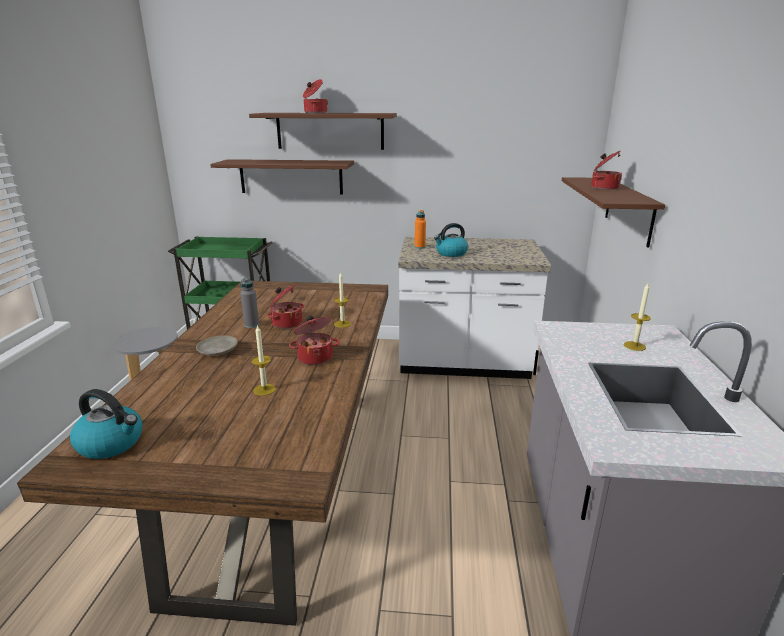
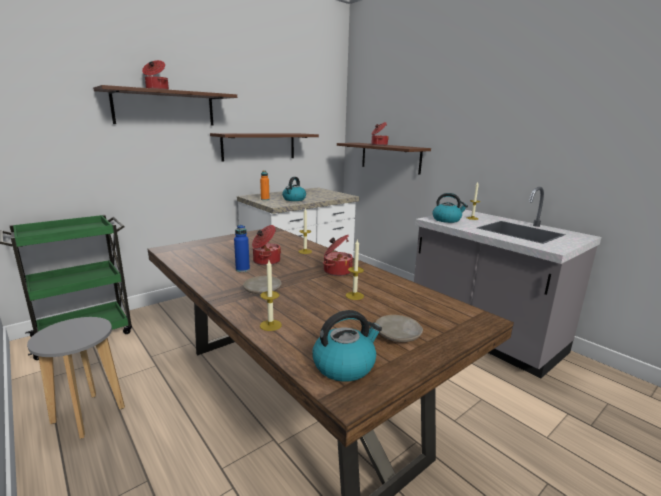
camera: 45 degrees left, 5 degrees down
brown shelf [210,159,354,195] -> brown shelf moved to [210,133,319,161]
grey bottle [240,277,259,328] -> blue bottle [234,225,250,272]
none -> candle [260,260,282,331]
none -> beige plate [375,315,423,342]
none -> kettle [433,193,468,223]

